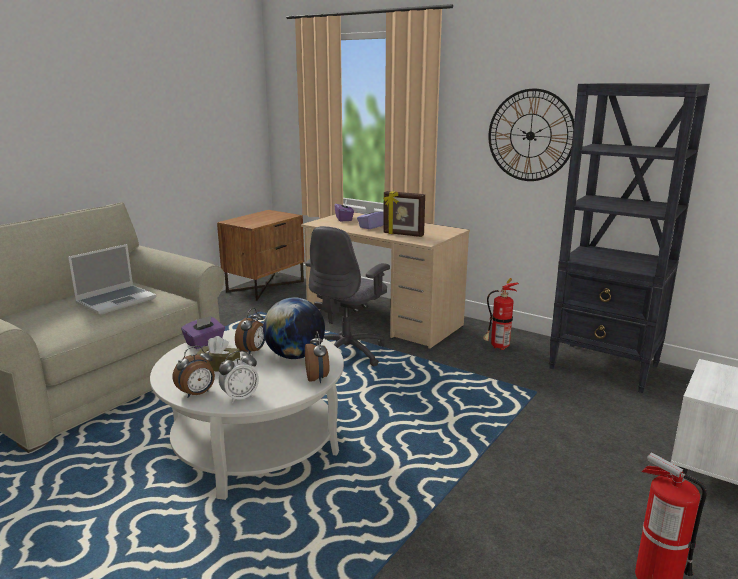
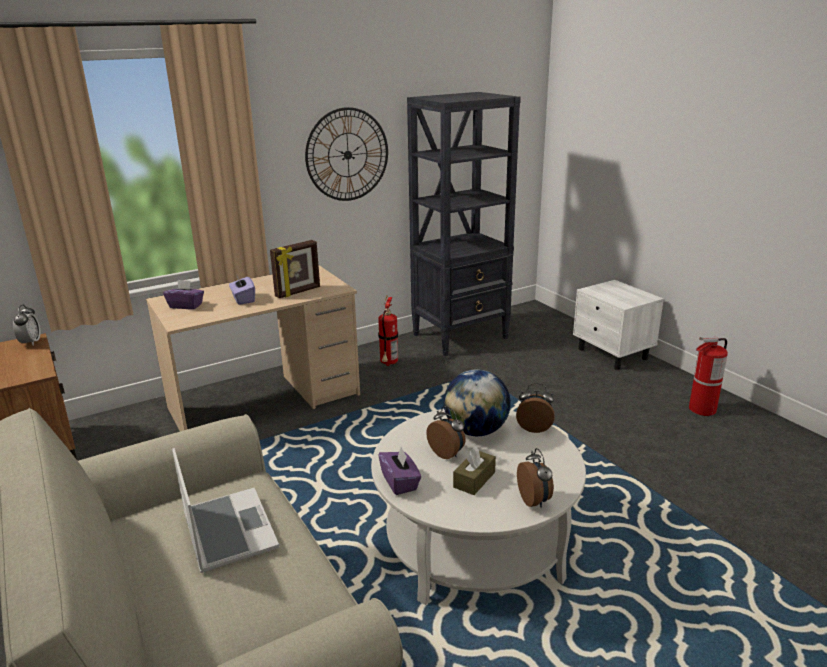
camera: 65 degrees left, 5 degrees up
alarm clock [219,351,259,403] -> alarm clock moved to [13,305,41,346]
grey office chair [305,226,390,366] -> none

